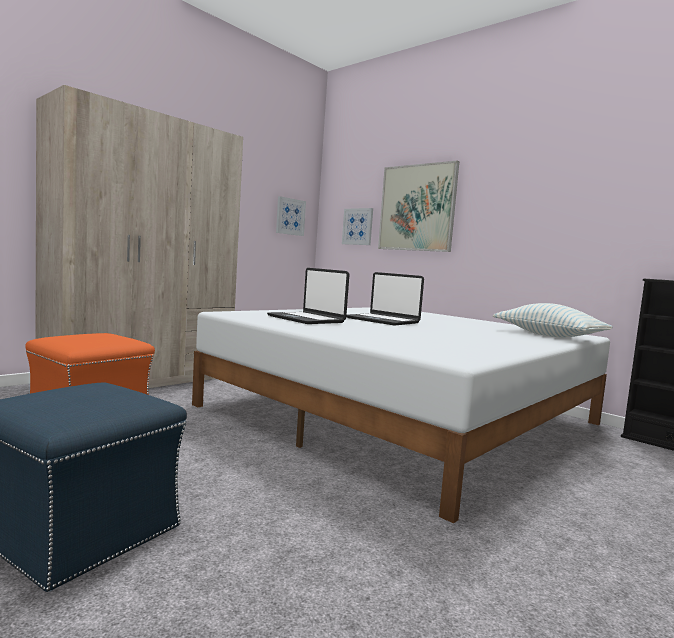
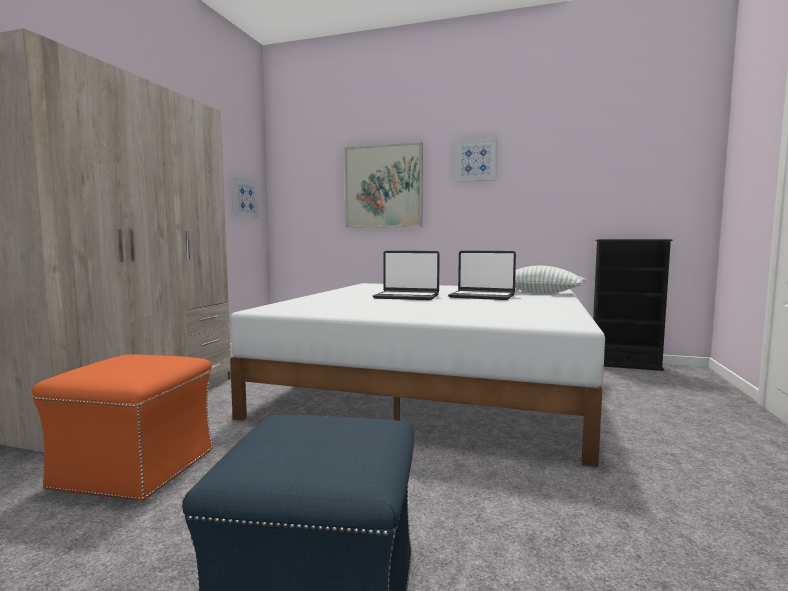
camera: 25 degrees left, 0 degrees up
laptop [267,268,349,324] -> laptop moved to [448,251,516,300]
picture [342,208,373,245] -> picture moved to [456,138,497,182]

